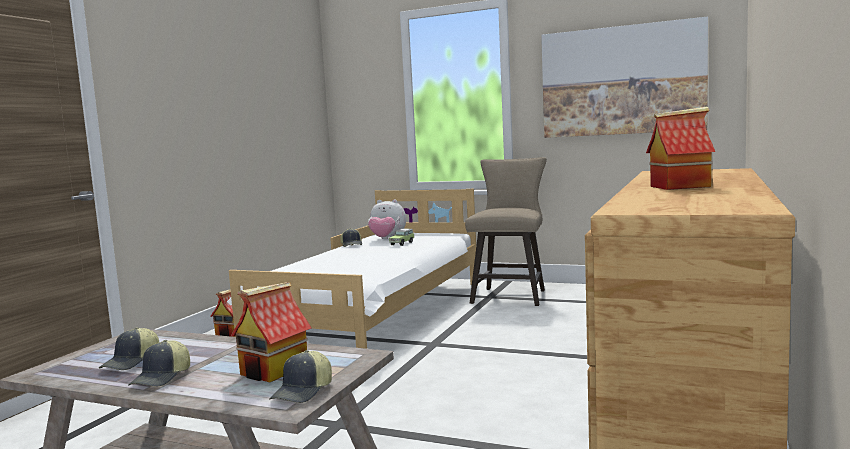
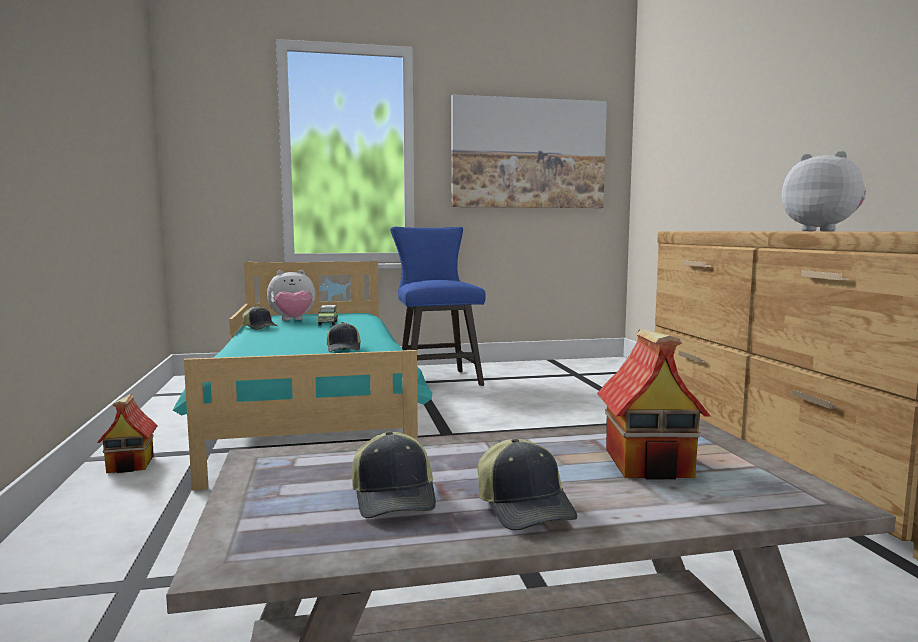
camera: 35 degrees left, 0 degrees up
white bed [227,189,478,349] -> turquoise bed [173,261,432,491]
cap [269,350,332,403] -> cap moved to [327,322,361,352]
beige stool [465,157,547,306] -> blue stool [390,227,486,386]
toy house [646,107,715,190] -> plush toy [782,150,866,231]

